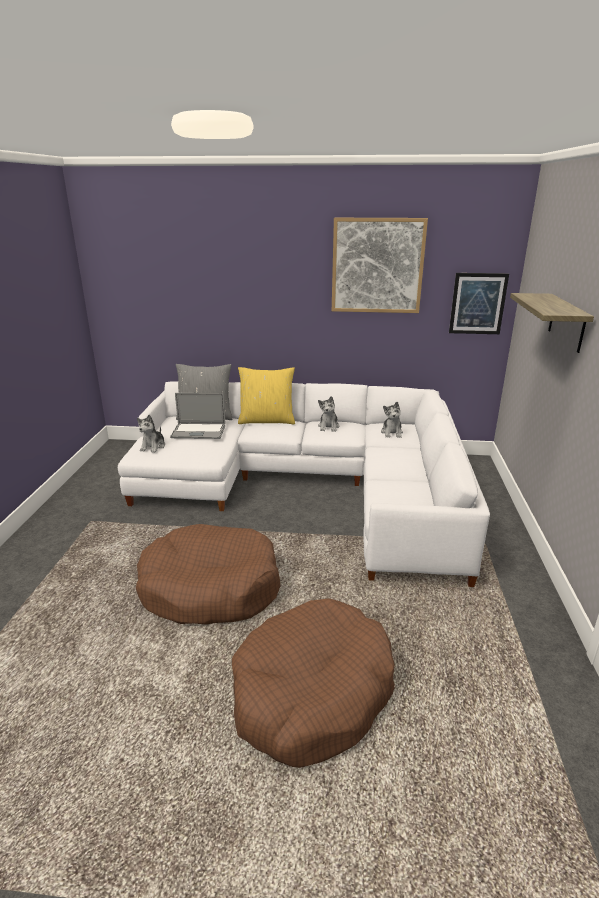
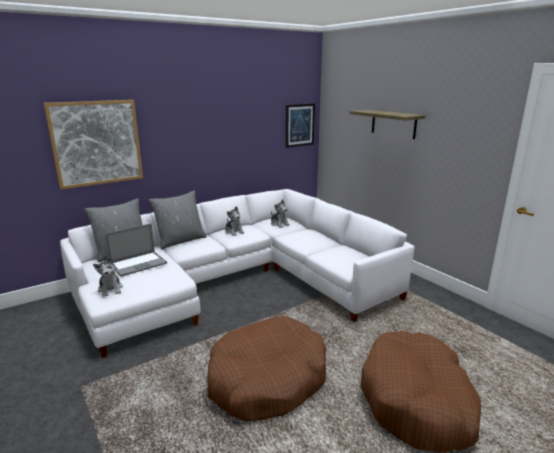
camera: 40 degrees left, 5 degrees down
yellow pillow [238,367,295,425] -> grey pillow [149,191,207,250]
picture [332,218,428,313] -> picture moved to [43,100,143,189]

